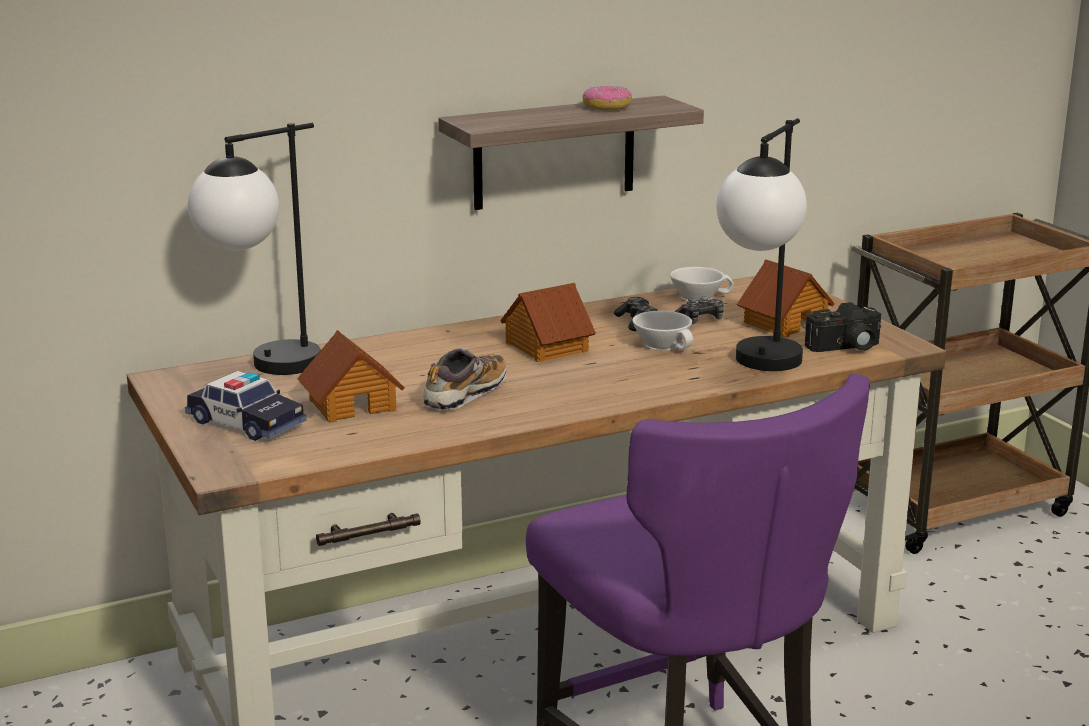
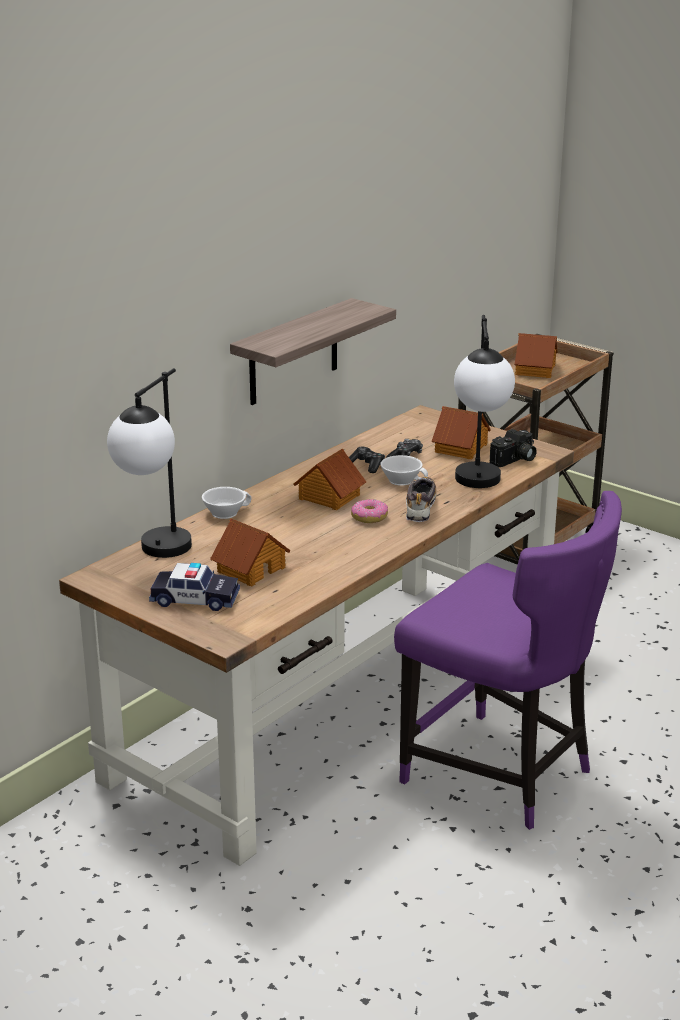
camera: 25 degrees left, 5 degrees up
shoe [423,348,507,411] -> shoe moved to [406,477,436,522]
donut [582,86,632,110] -> donut moved to [351,499,388,523]
white cup [670,267,734,303] -> white cup moved to [202,487,252,519]
none -> toy house [514,333,558,378]

